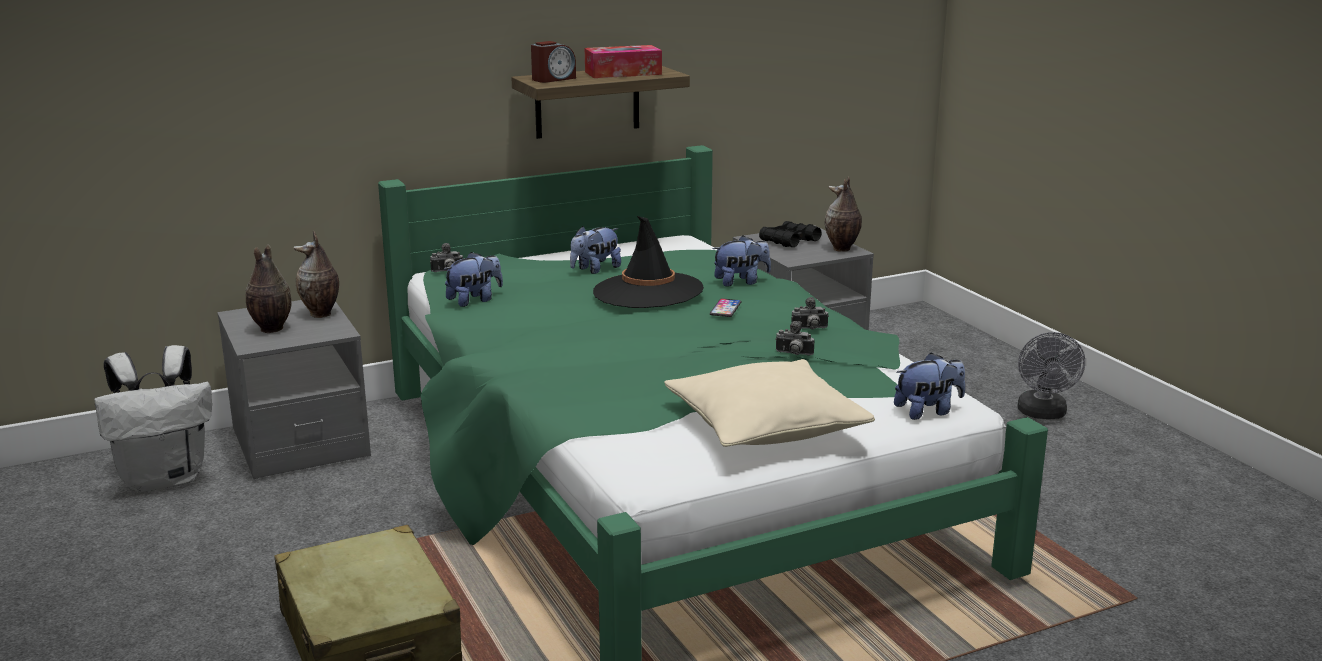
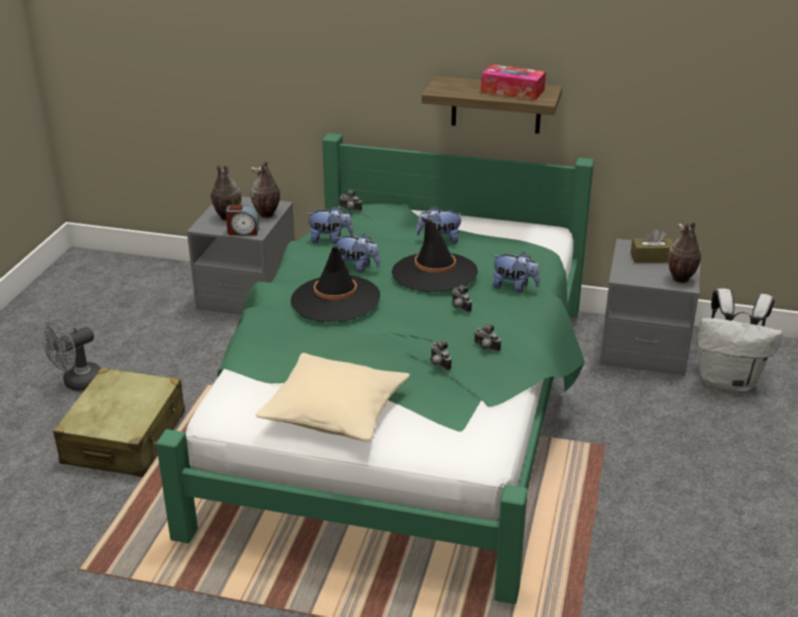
camera: 40 degrees right, 10 degrees up
white backpack [94,345,212,493] -> white backpack moved to [697,288,782,392]
alarm clock [531,41,576,83] -> alarm clock moved to [225,205,259,236]
phone [710,298,741,317] -> camera [452,285,472,313]
black binoculars [759,221,822,247] -> brown tissue box [631,229,673,263]
plush toy [894,353,965,420] -> plush toy moved to [334,233,380,273]
grey fan [1017,332,1085,419] -> grey fan moved to [42,321,101,391]
none -> black hat [291,246,380,322]

